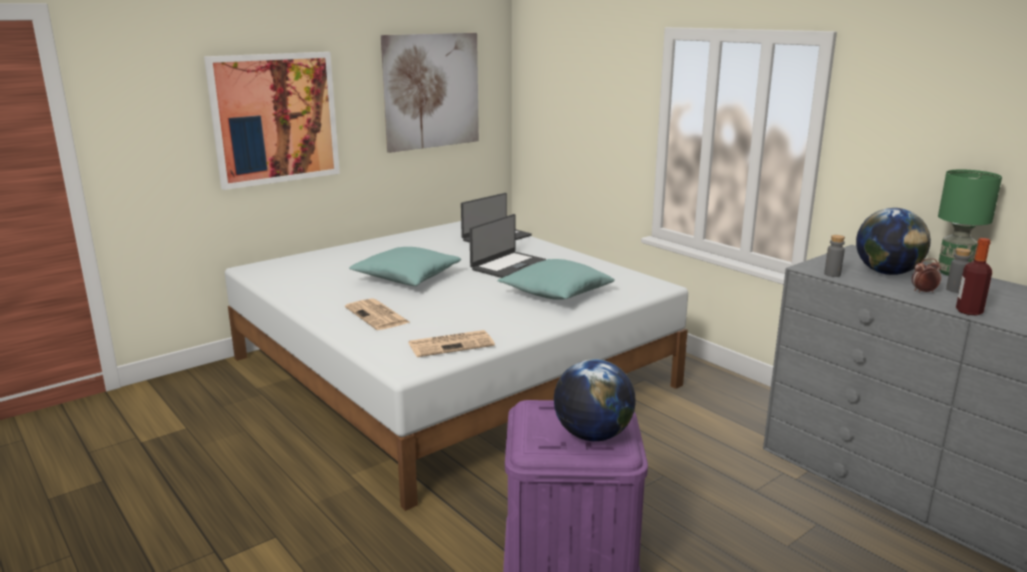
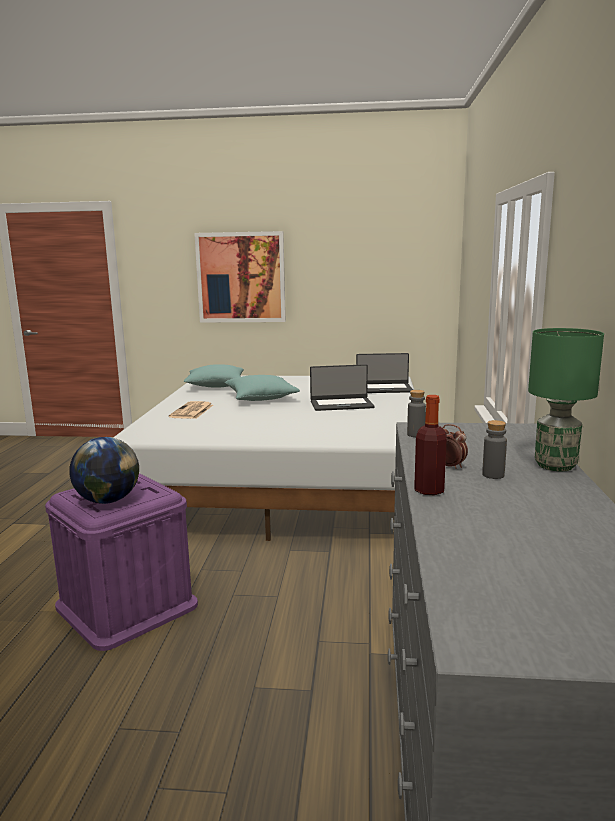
camera: 45 degrees right, 5 degrees down
picture [381,33,479,153] -> none
newspaper [408,330,495,357] -> none
turquoise pillow [497,259,615,300] -> turquoise pillow moved to [184,364,244,387]
globe [856,208,931,275] -> none

